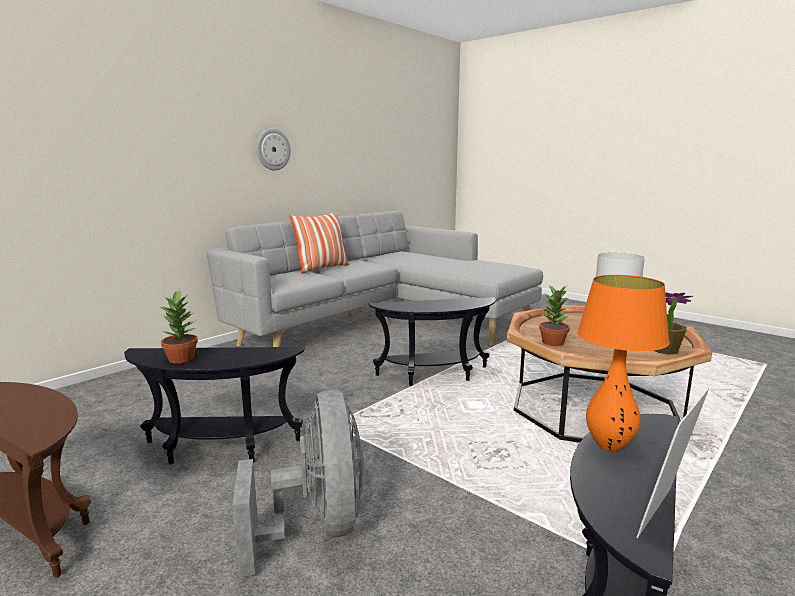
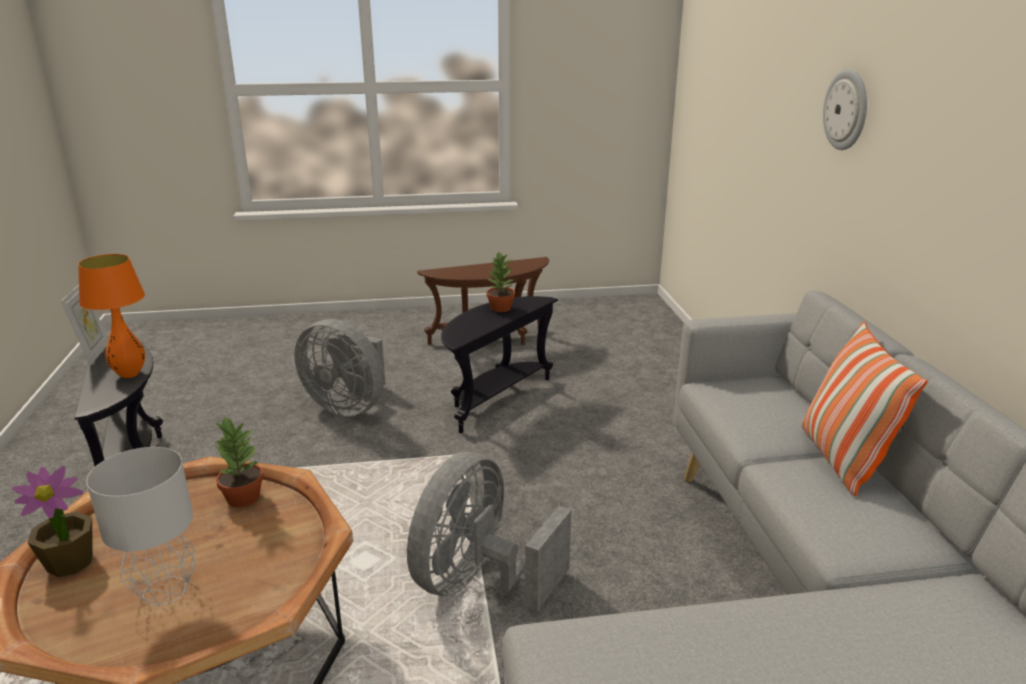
camera: 130 degrees right, 10 degrees up
wall clock [257,128,291,171] -> wall clock moved to [823,70,867,150]
black side table [368,297,496,386] -> grey fan [407,452,571,612]

